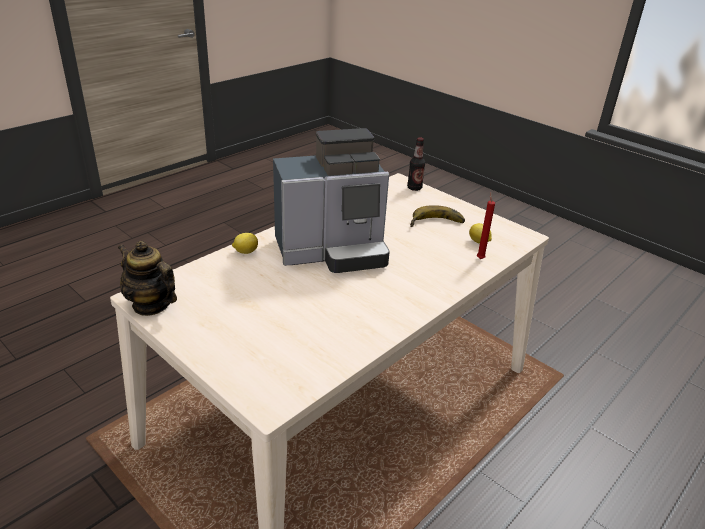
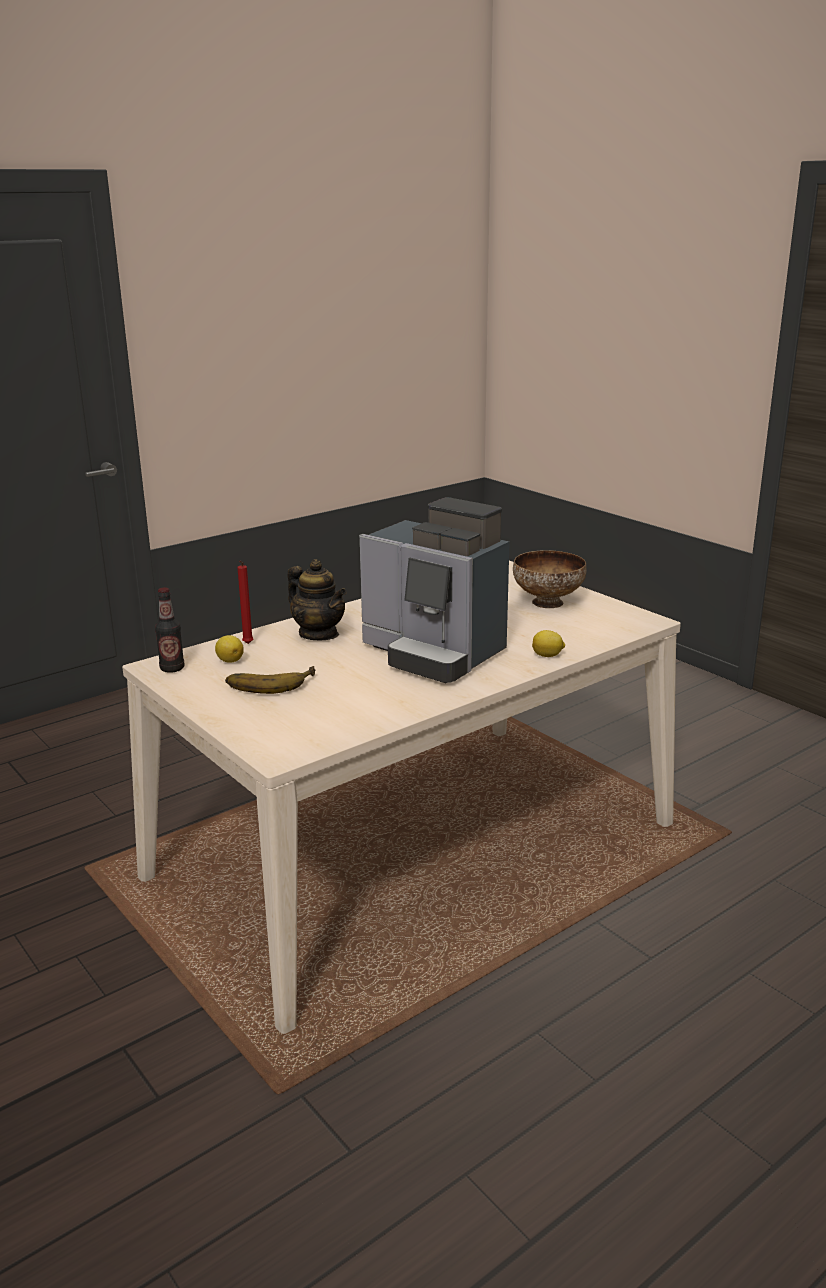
camera: 170 degrees left, 10 degrees down
teapot [118,241,177,316] -> teapot moved to [287,559,346,640]
coffee machine [273,128,389,273] -> coffee machine turned 135 degrees counterclockwise [359,497,510,683]
bottle [407,137,425,191] -> bottle moved to [155,587,184,673]
none -> bowl [513,550,587,608]

